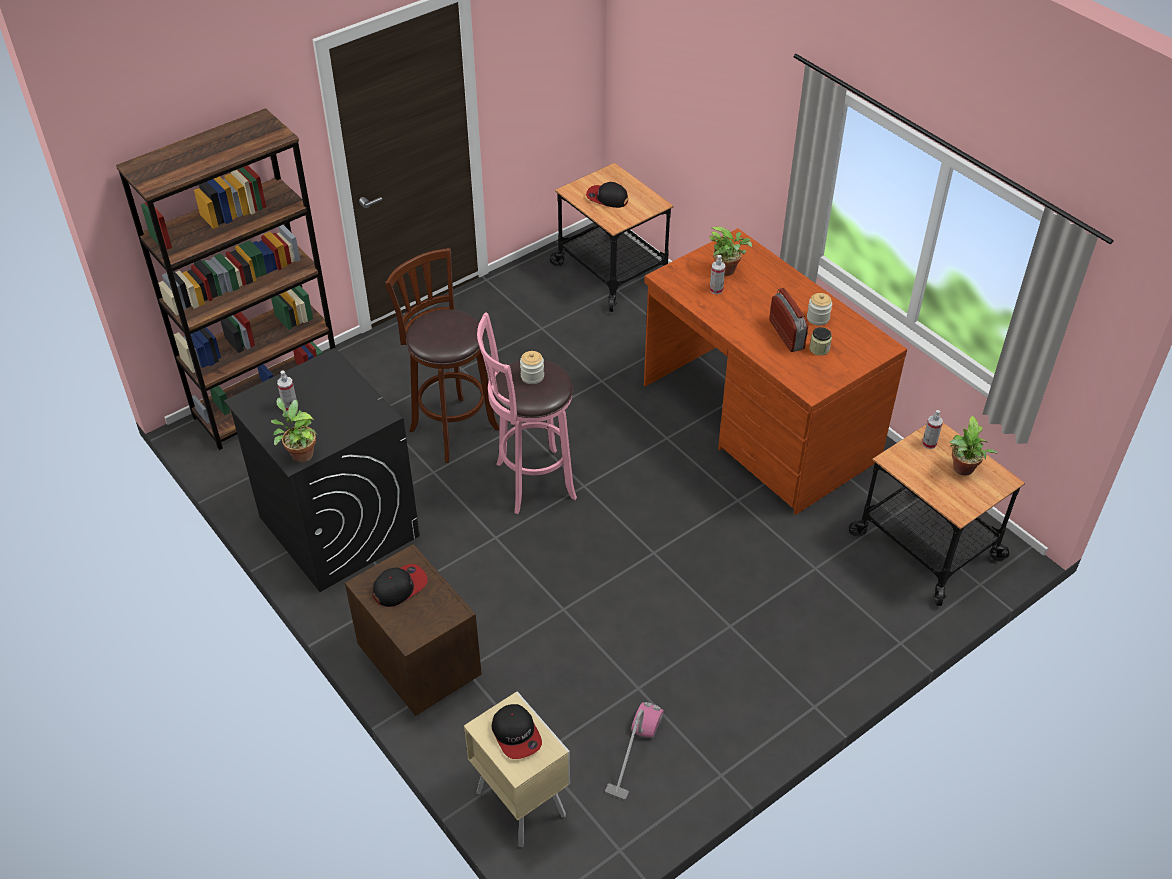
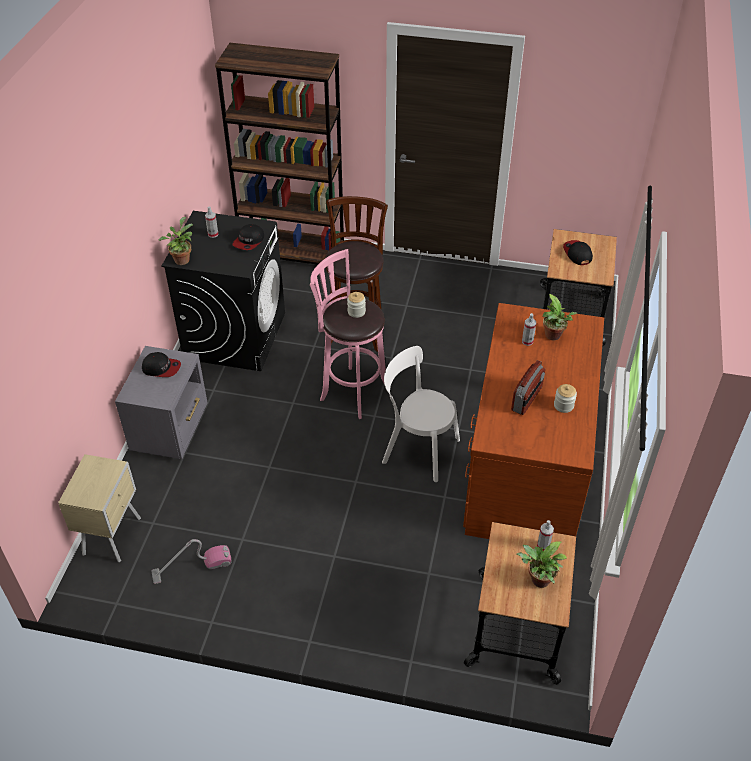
camera: 50 degrees right, 0 degrees up
brown nightstand [345,544,482,716] -> grey nightstand [115,346,208,459]
cap [491,704,542,759] -> cap moved to [232,224,264,250]
jar [809,327,832,356] -> none
none -> white chair [382,346,460,482]

